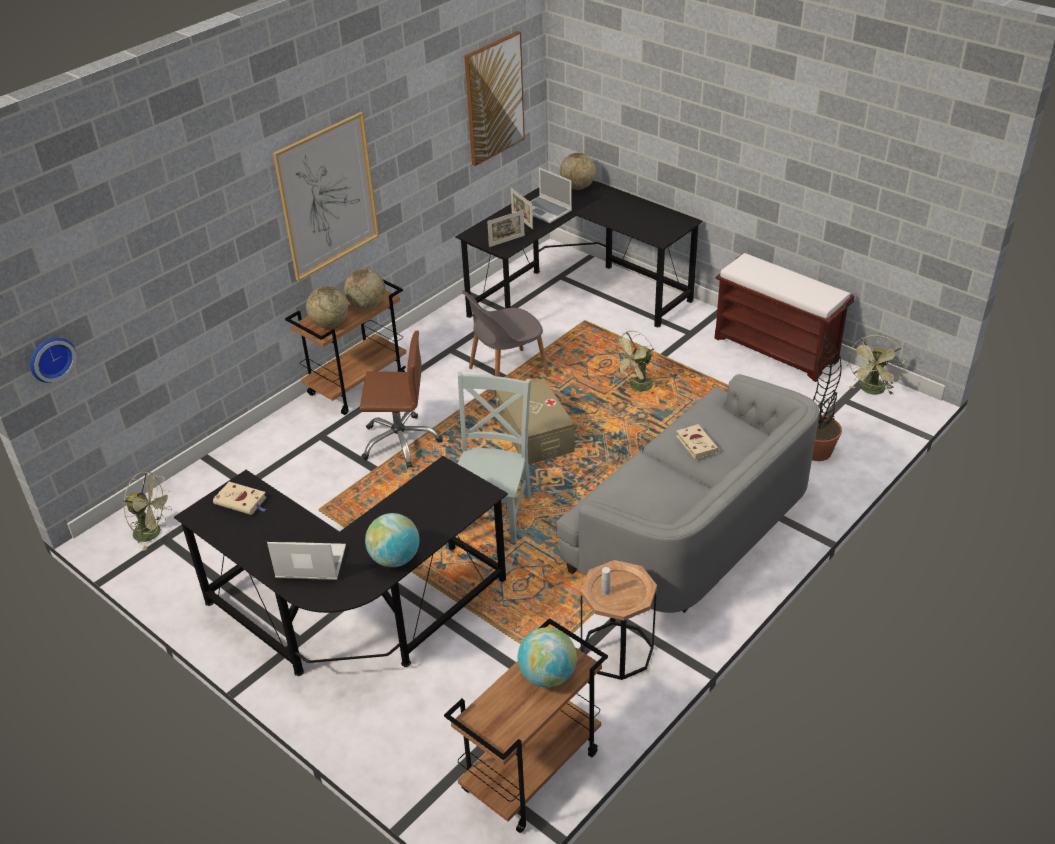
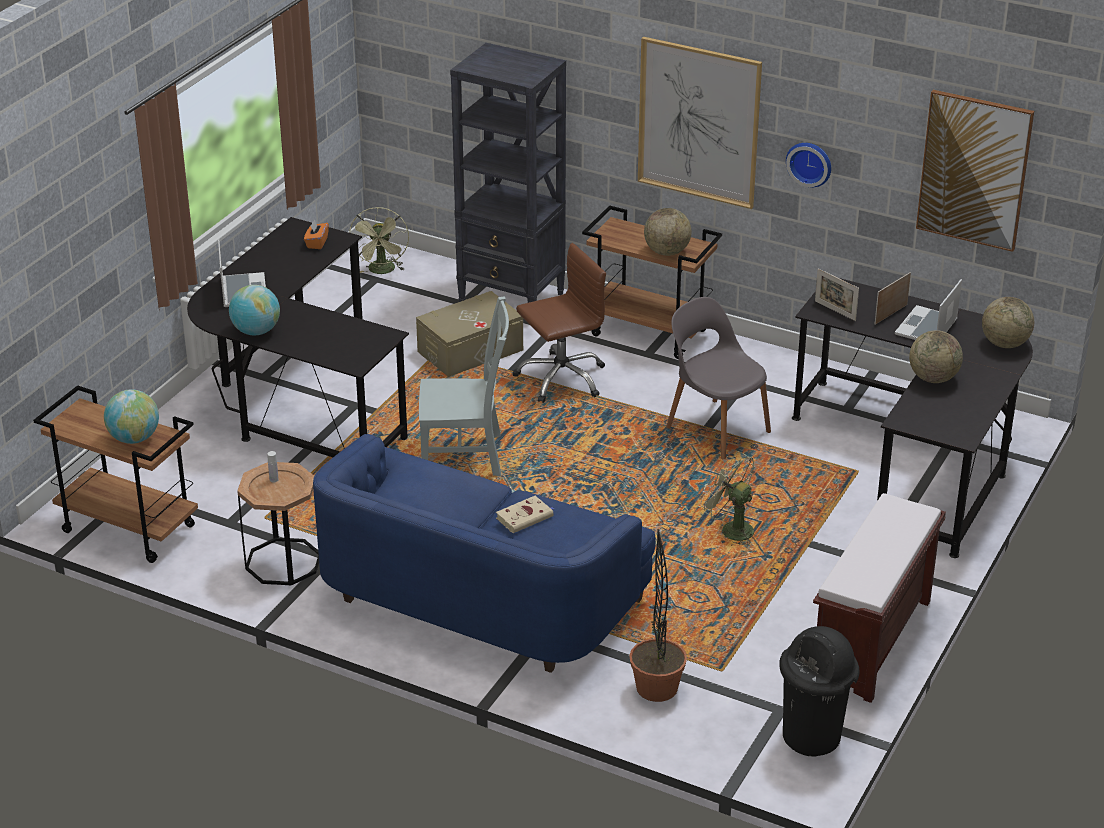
camera: 75 degrees right, 5 degrees down
wall clock [30,337,76,383] -> wall clock moved to [786,143,831,187]
beige book [213,482,267,515] -> orange tissue box [304,220,329,249]
globe [306,286,348,328] -> globe moved to [909,330,963,383]
brown office chair [360,330,443,468] -> brown office chair turned 105 degrees counterclockwise [513,243,606,403]
beige storage box [496,378,575,465] -> beige storage box moved to [416,291,523,377]
grey sofa [556,374,819,613] -> blue sofa [313,434,656,673]
green fan [847,335,906,395] -> black trash can [779,626,859,757]
none -> black bookcase [450,43,566,303]

